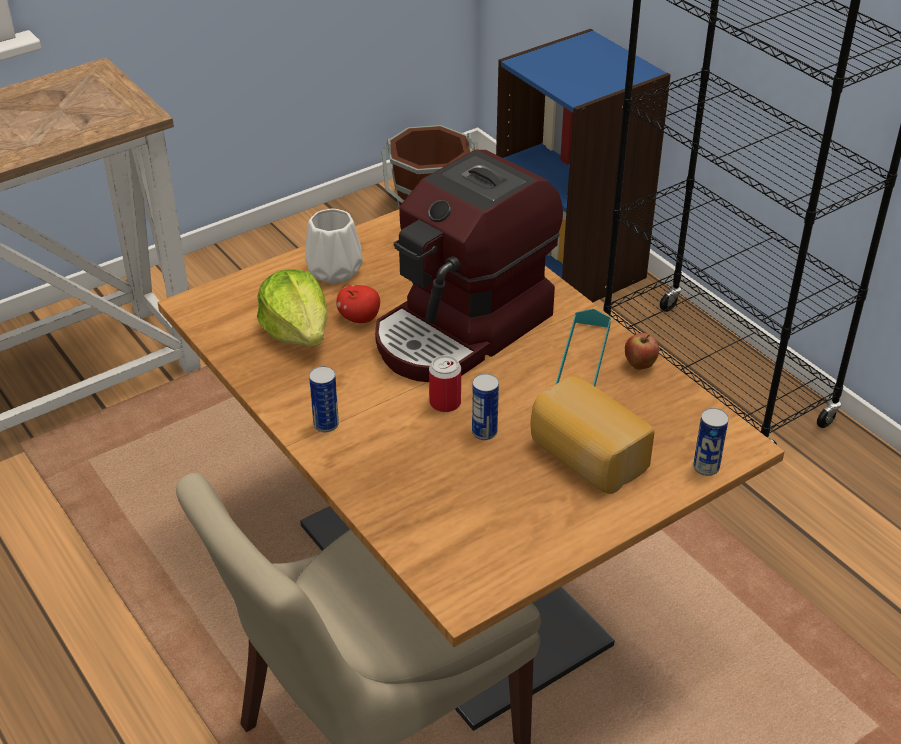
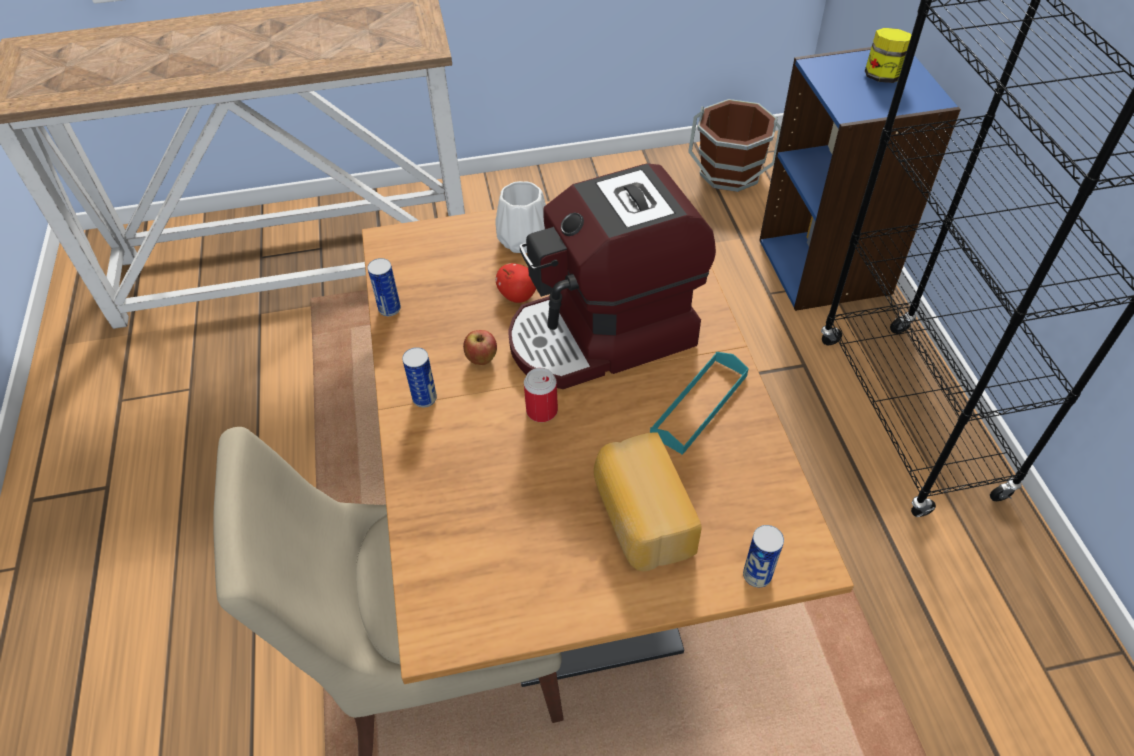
camera: 25 degrees right, 10 degrees up
lettuce [257,269,327,346] -> none
can [472,374,499,440] -> can moved to [367,258,401,316]
apple [625,333,659,370] -> apple moved to [463,330,497,365]
none -> jar [865,28,911,83]

